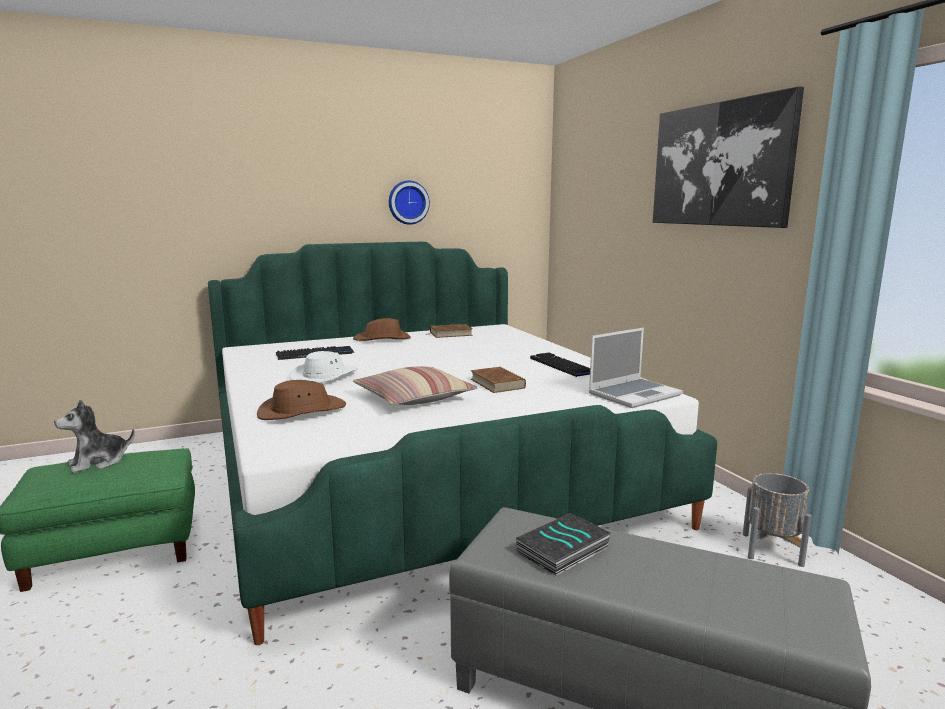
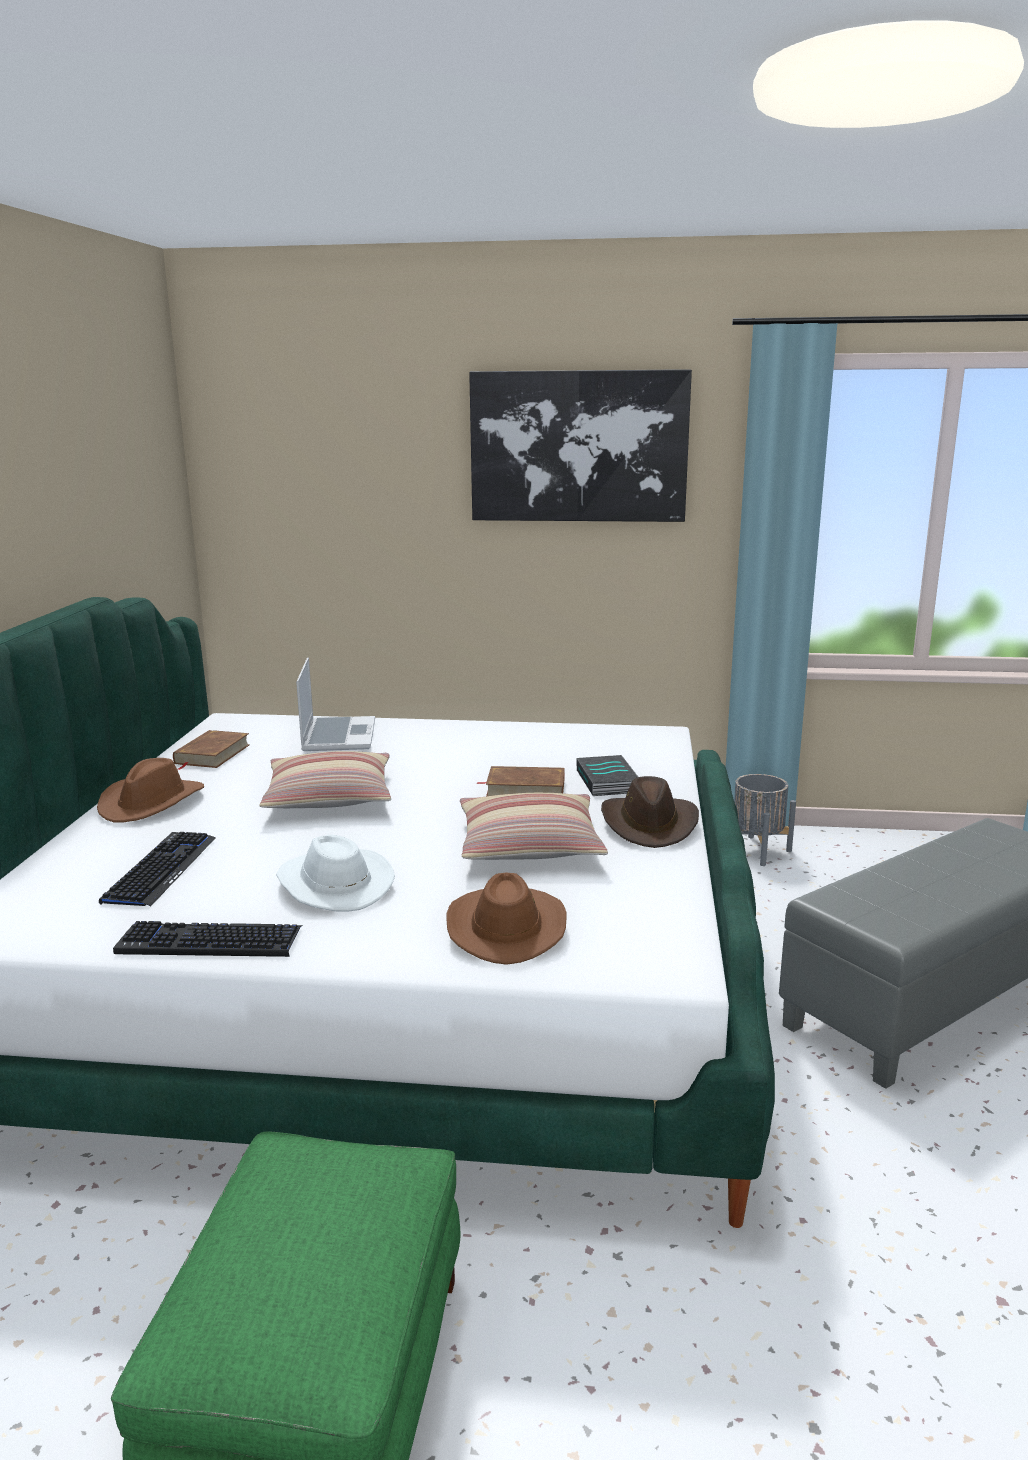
camera: 60 degrees left, 5 degrees up
plush toy [54,400,135,473] -> none
wall clock [389,180,430,225] -> none
book [516,513,611,576] -> book moved to [576,755,638,796]
keyboard [530,353,590,377] -> keyboard moved to [113,921,303,957]
laptop [589,328,683,408] -> laptop moved to [296,657,375,751]
none -> pillow [259,751,391,808]
none -> brown hat [601,776,699,848]

